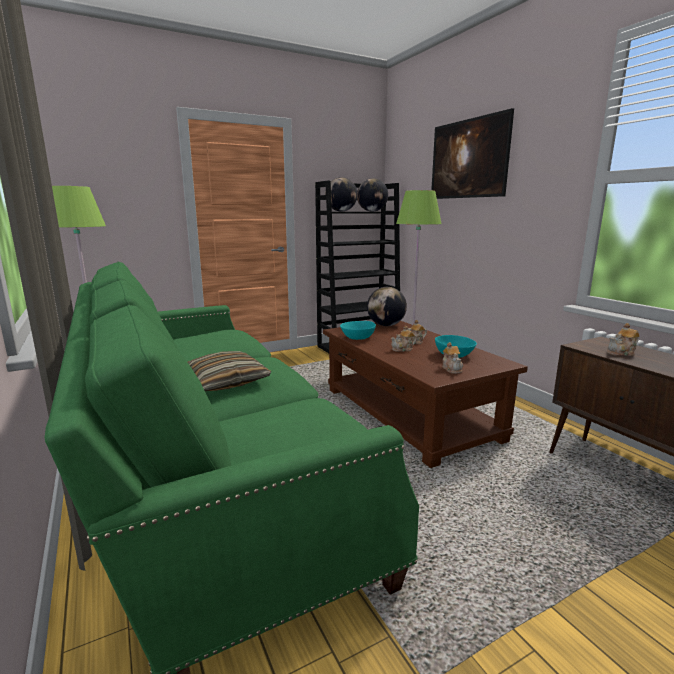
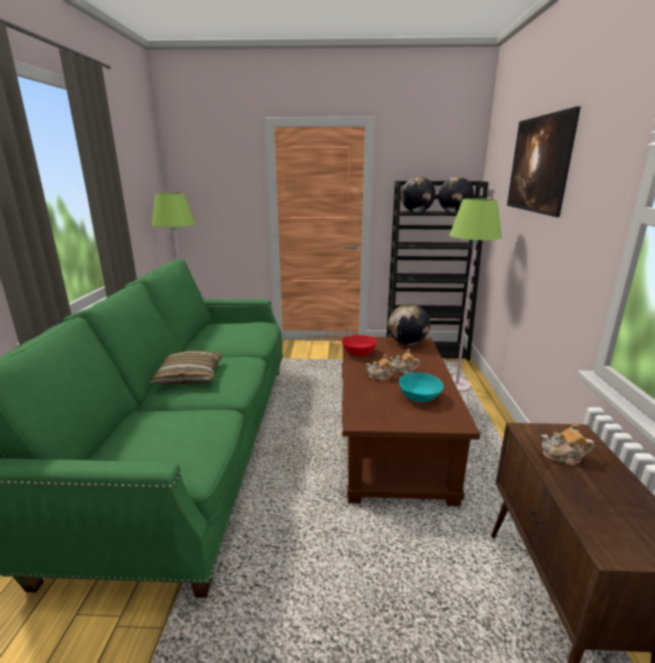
camera: 30 degrees right, 5 degrees up
turquoise bowl [340,321,376,340] -> red bowl [342,335,377,356]
teapot [442,342,463,374] -> none

